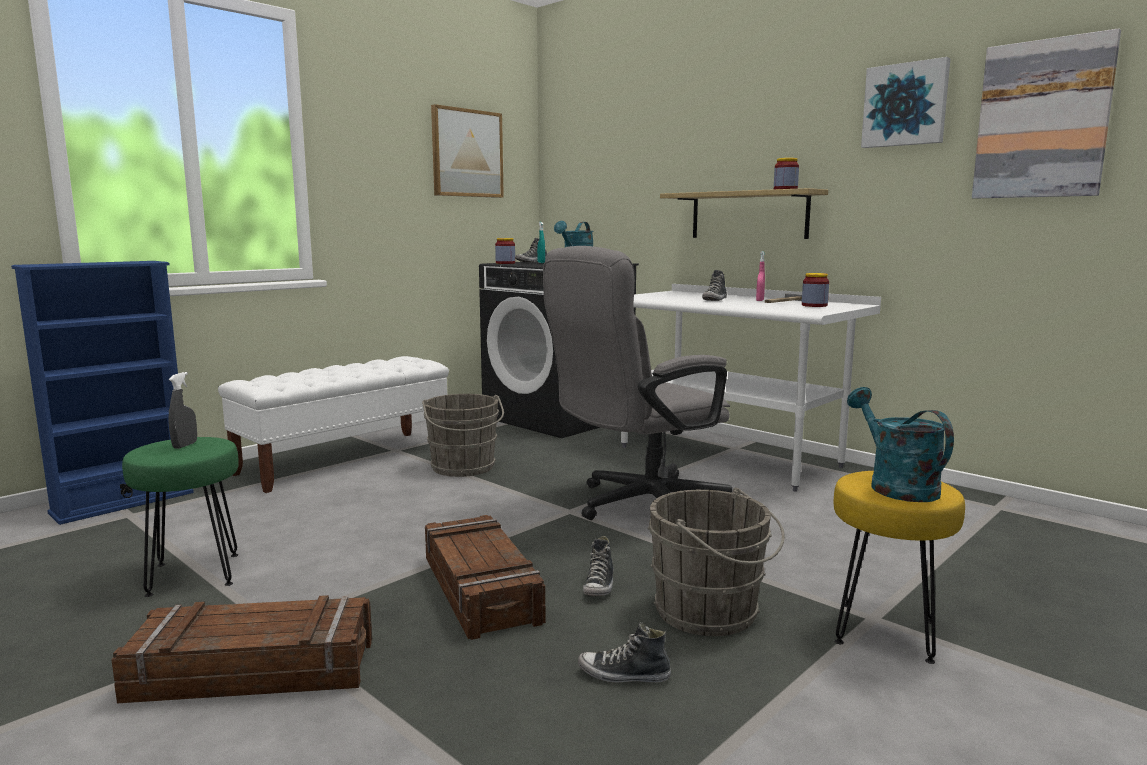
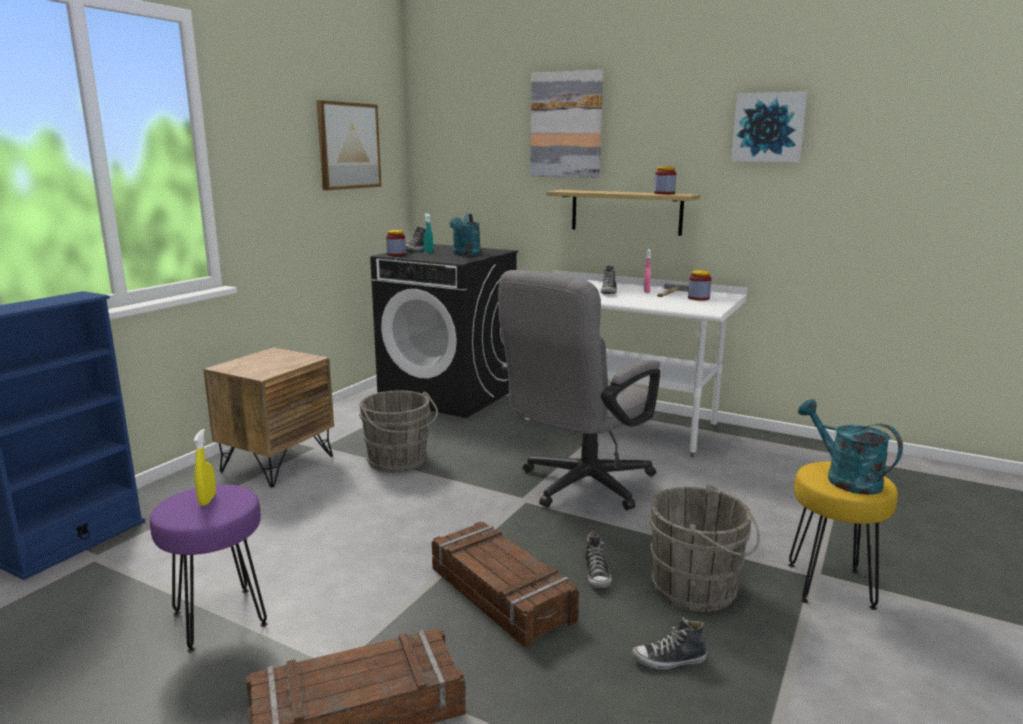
camera: 15 degrees left, 5 degrees up
green stool [122,437,239,597] -> purple stool [150,484,267,653]
grey spray bottle [169,372,197,449] -> yellow spray bottle [193,429,216,506]
white bench [218,356,449,493] -> brown nightstand [203,347,334,487]
picture [972,28,1121,199] -> picture moved to [530,70,603,178]

